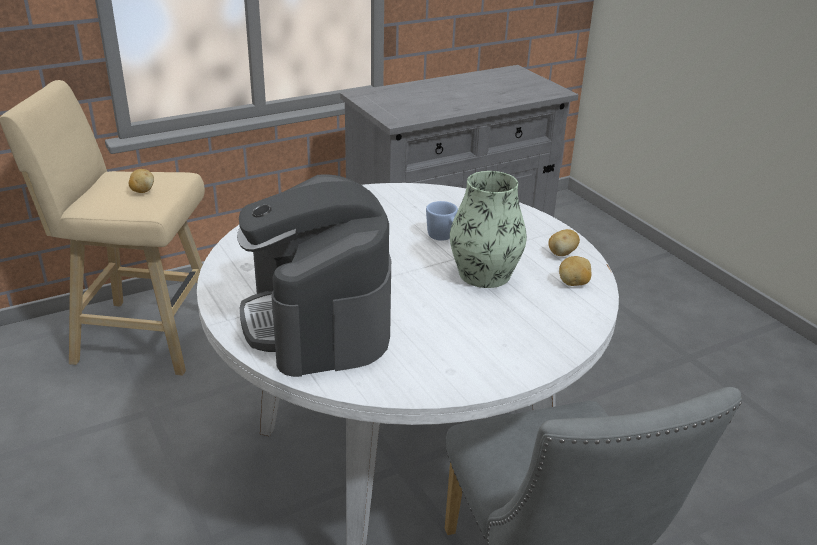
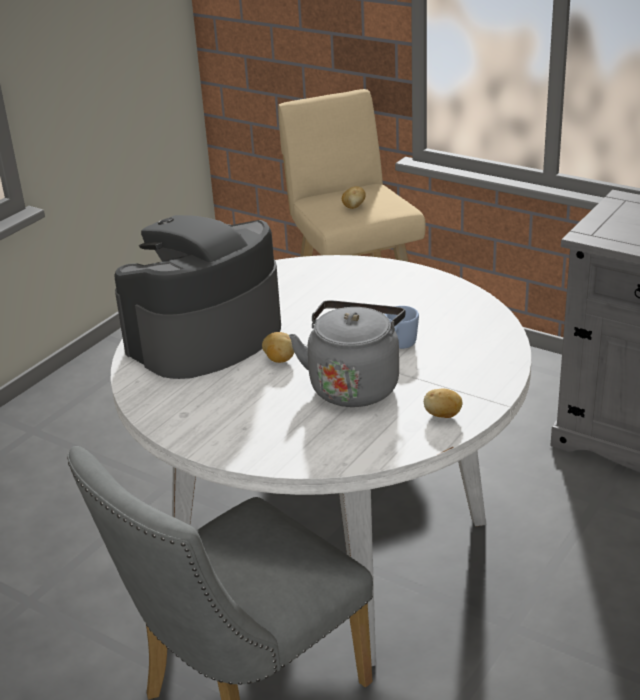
camera: 65 degrees right, 0 degrees up
vase [450,171,527,288] -> grey kettle [289,300,406,407]
potato [559,256,591,286] -> potato moved to [262,332,295,363]

